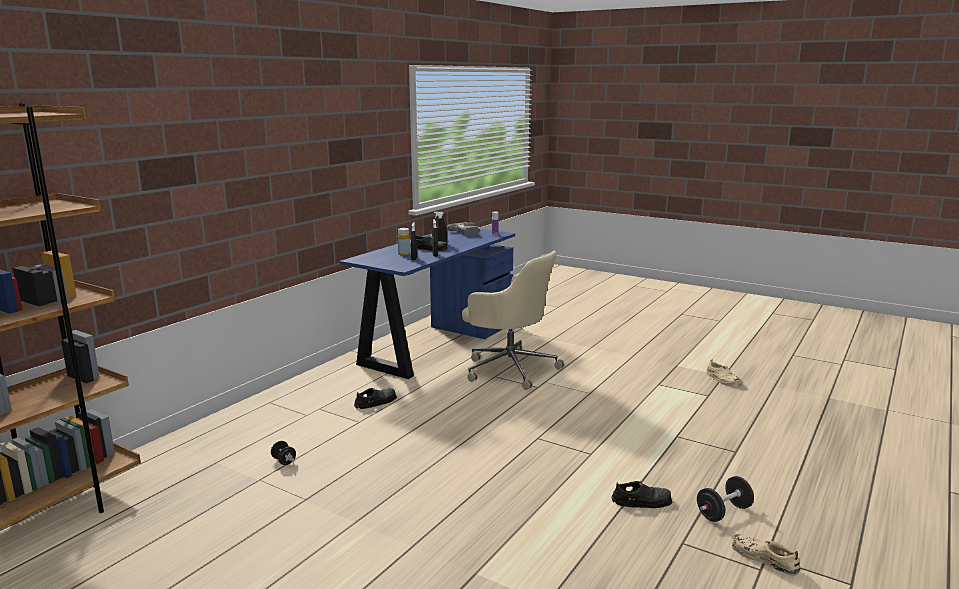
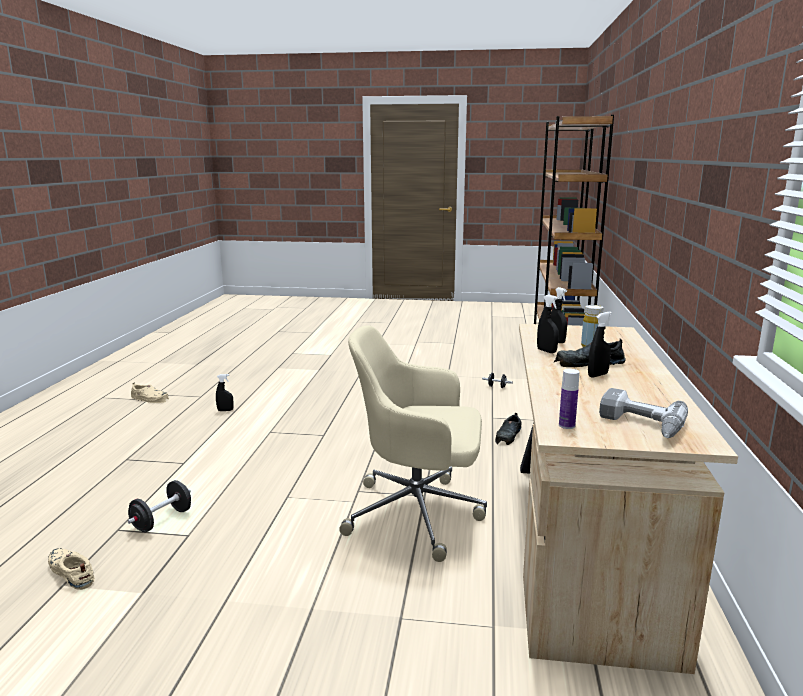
camera: 155 degrees right, 0 degrees up
blue desk [340,229,515,379] -> beige desk [519,324,738,674]
black shoe [611,481,672,508] -> black spray bottle [216,374,234,411]
black dumbbell [697,476,754,522] -> black dumbbell moved to [128,480,191,532]

